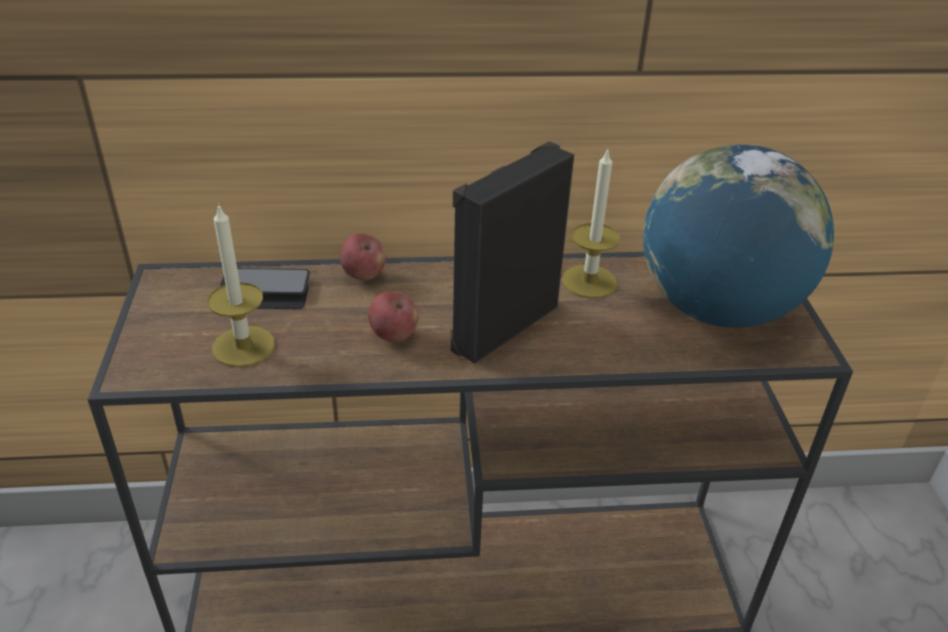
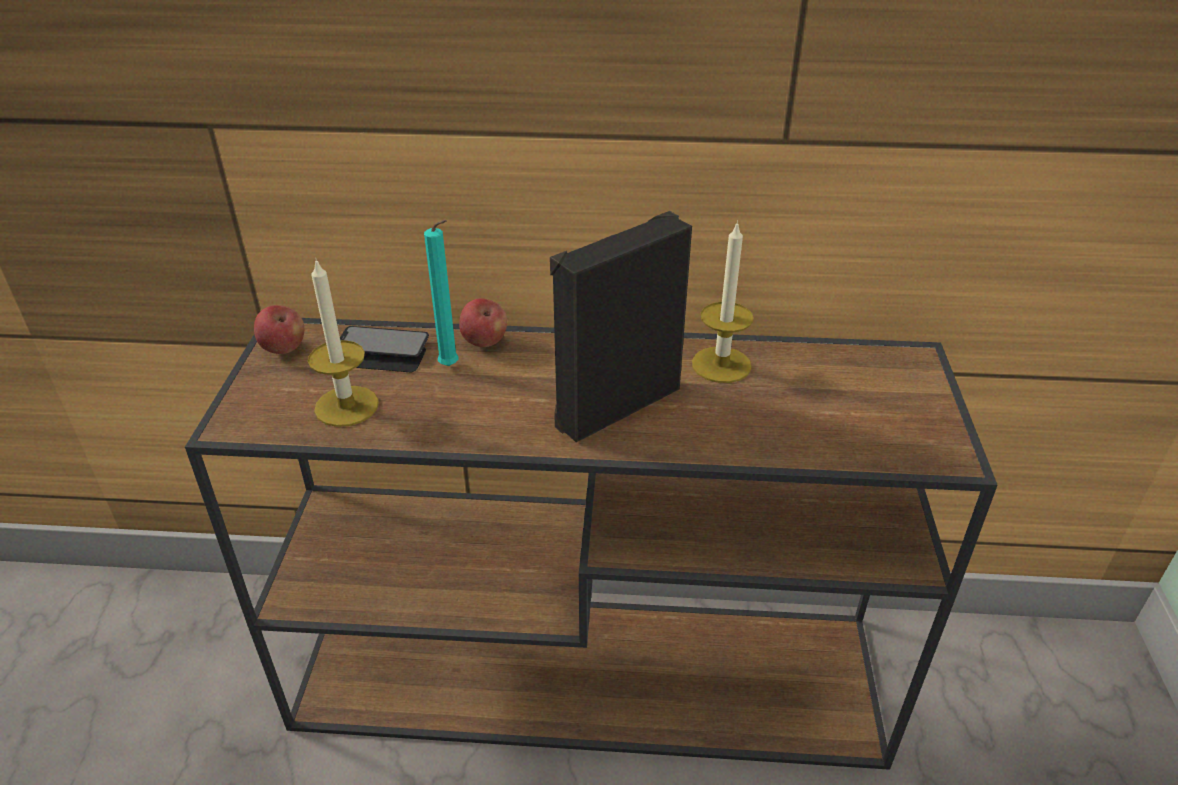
camera: 10 degrees right, 0 degrees up
apple [368,292,419,342] -> apple moved to [254,305,304,354]
globe [643,144,834,328] -> none
none -> turquoise candle [424,220,458,366]

